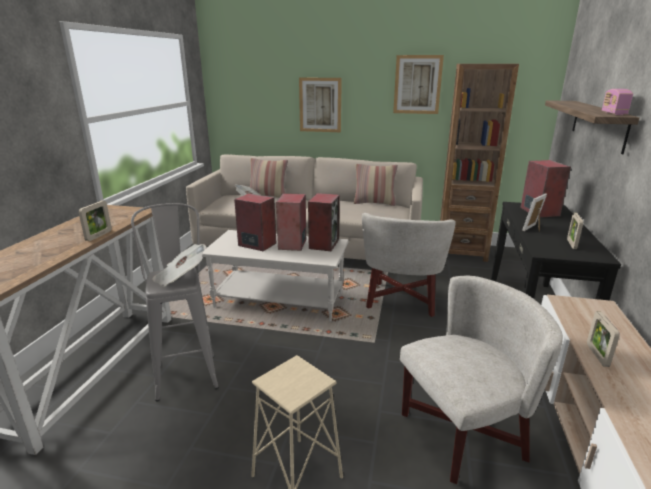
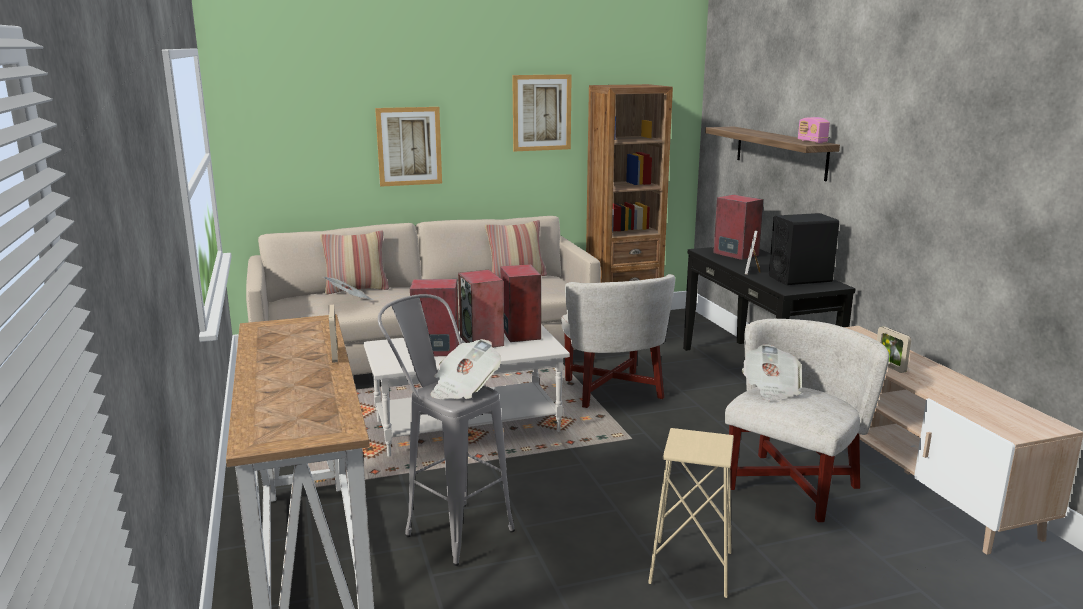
camera: 30 degrees left, 5 degrees down
picture frame [567,212,583,249] -> black speaker [769,213,839,285]
none -> newspaper [742,344,802,401]

